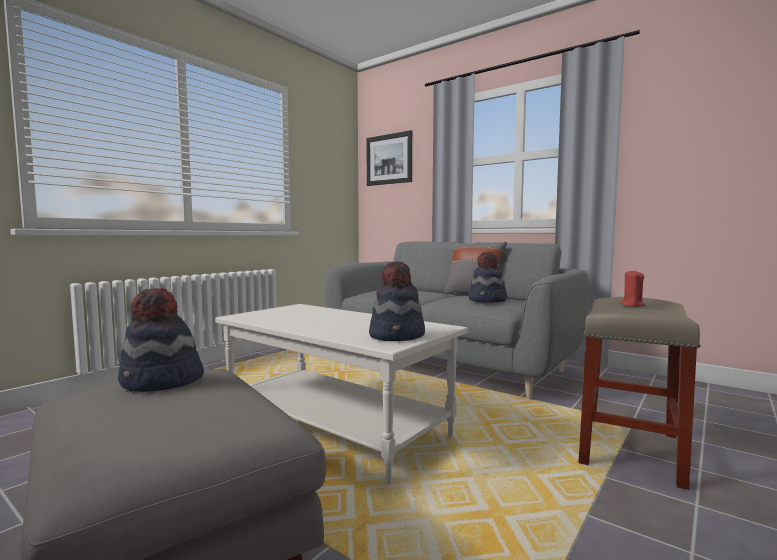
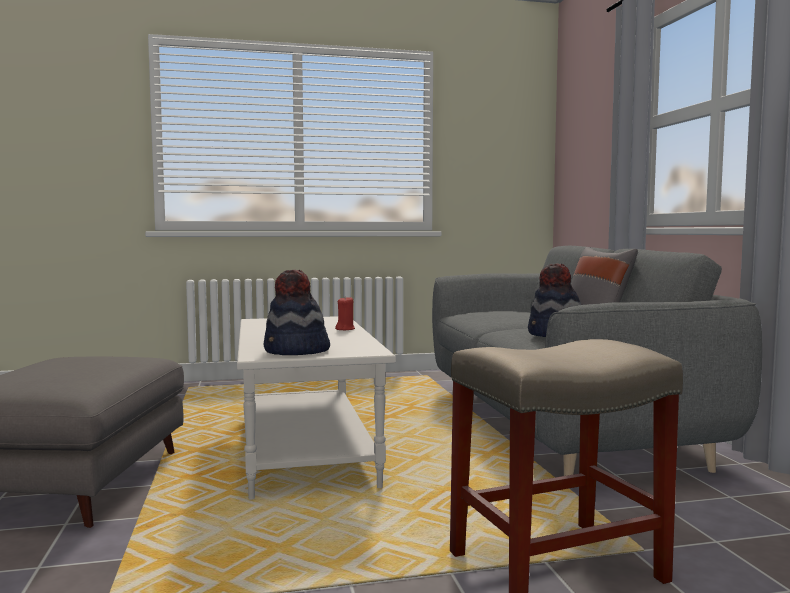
camera: 40 degrees right, 0 degrees up
hat [118,288,204,392] -> none
picture [367,130,412,186] -> none
red candle [620,270,645,307] -> red candle moved to [335,296,355,330]

